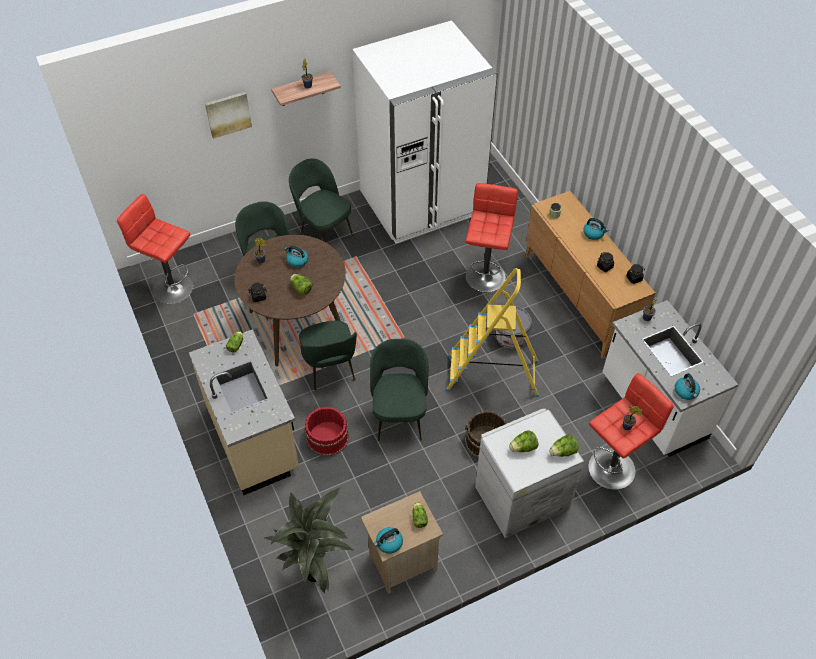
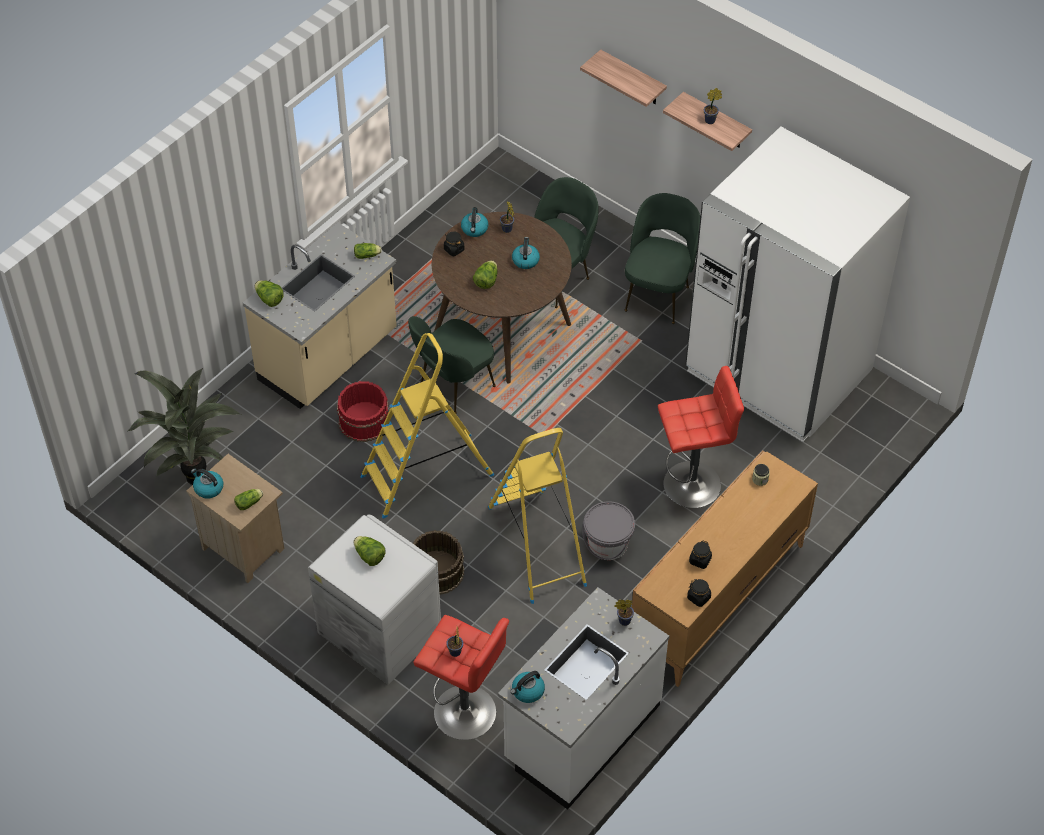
camera: 65 degrees right, 0 degrees up
red stool [117,194,193,304] -> none
picture [205,92,252,139] -> shelf [580,50,667,107]
green chair [370,339,429,441] -> yellow step ladder [360,333,494,518]
lettuce [549,435,579,457] -> lettuce moved to [254,280,284,307]
kettle [583,218,608,240] -> kettle moved to [461,207,488,237]

